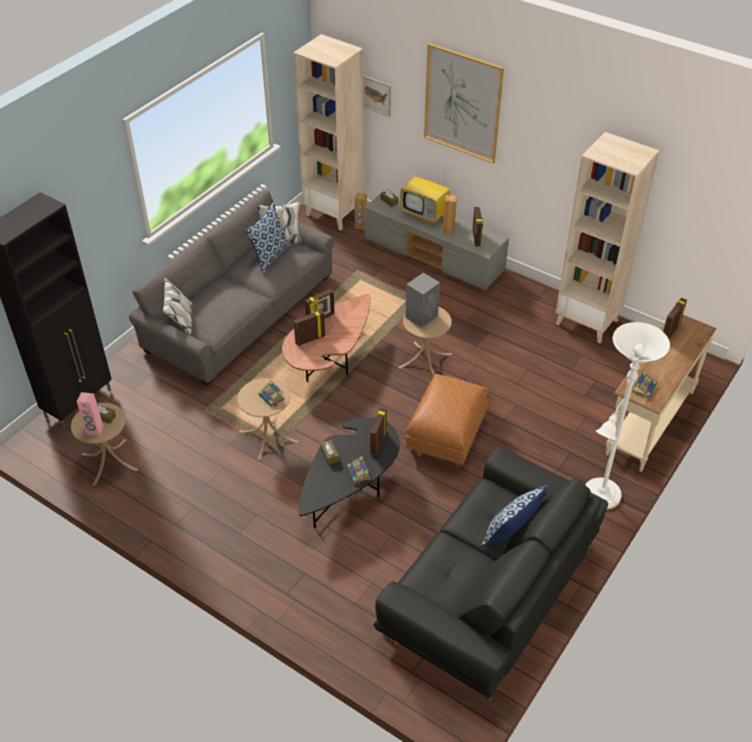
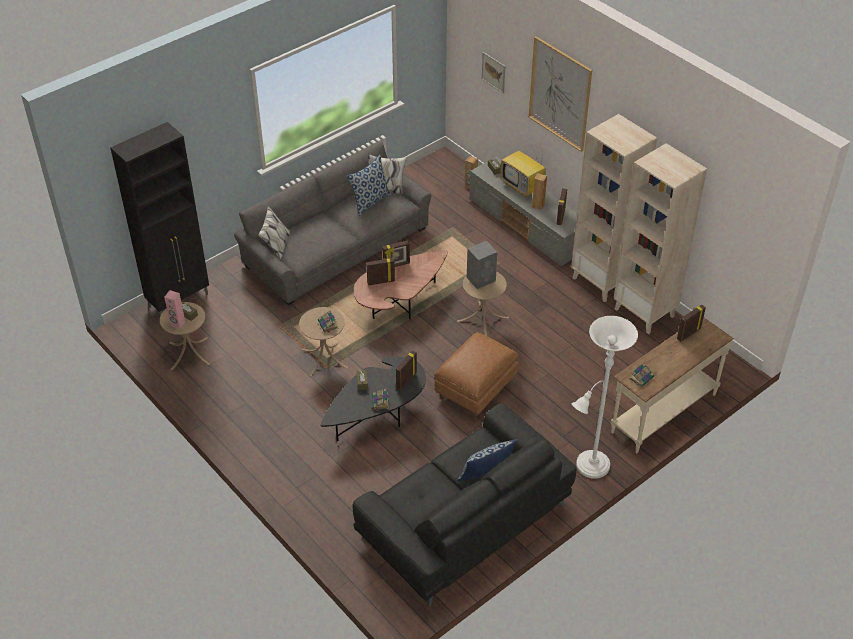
camera: 15 degrees right, 0 degrees up
beige bookcase [293,34,364,230] -> beige bookcase moved to [571,114,657,302]

